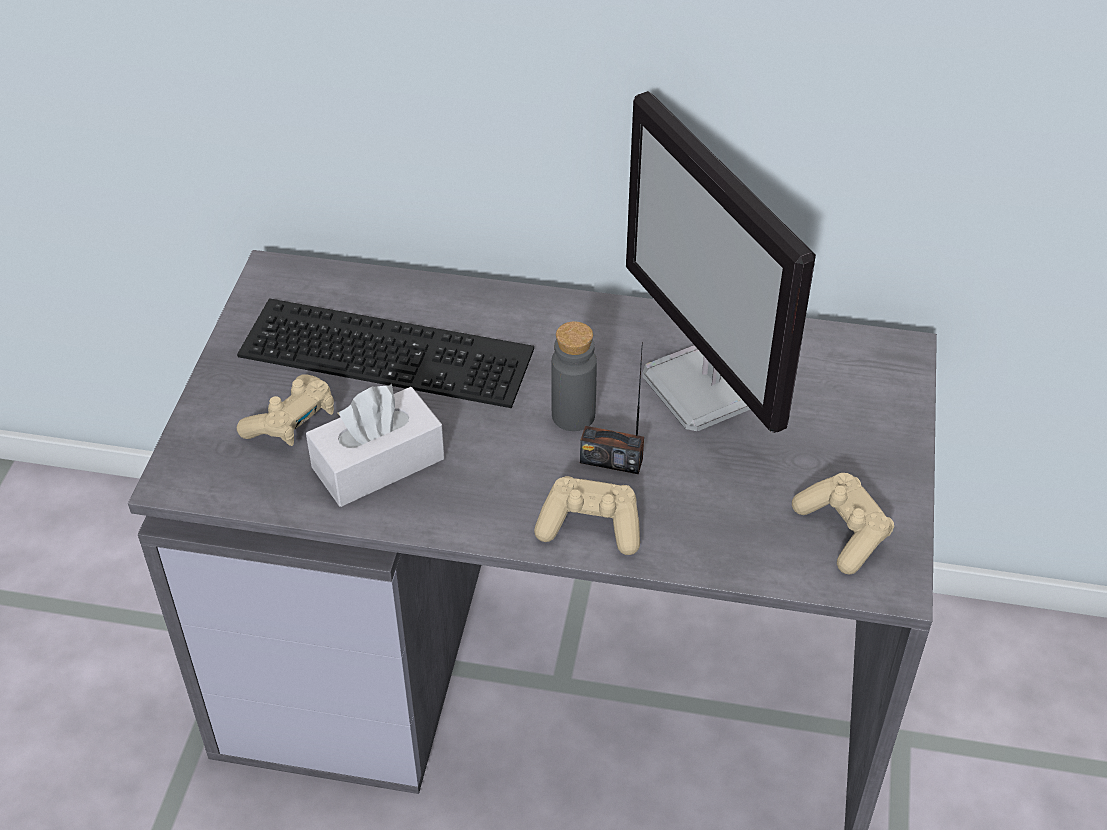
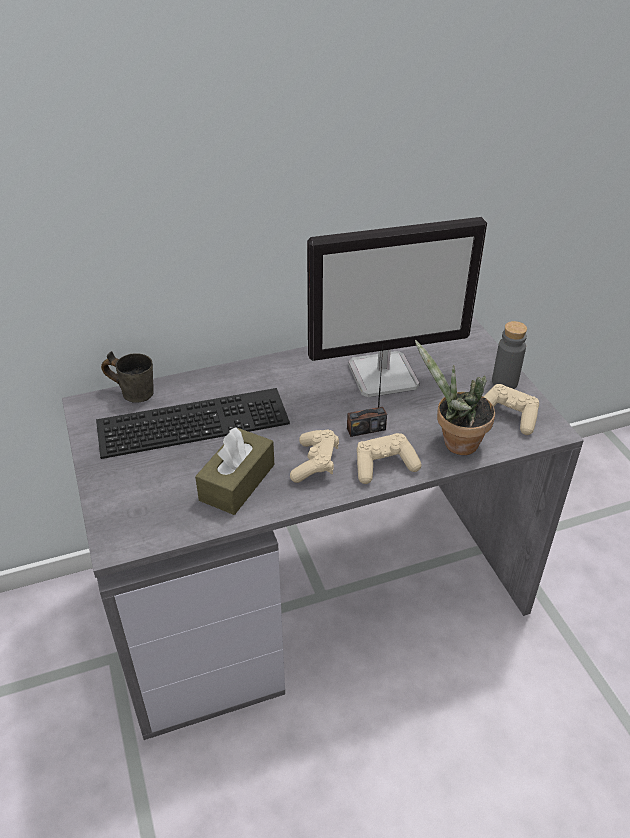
camera: 30 degrees left, 5 degrees down
beige game controller [237,374,334,446] -> beige game controller moved to [290,430,339,483]
white tissue box [306,384,445,507] -> brown tissue box [195,427,274,515]
grey bottle [551,322,597,431] -> grey bottle moved to [492,321,527,389]
monitor [626,91,816,433] -> monitor turned 45 degrees counterclockwise [307,217,487,397]
none -> grey mug [101,351,154,403]
none -> potted plant [415,340,495,455]

